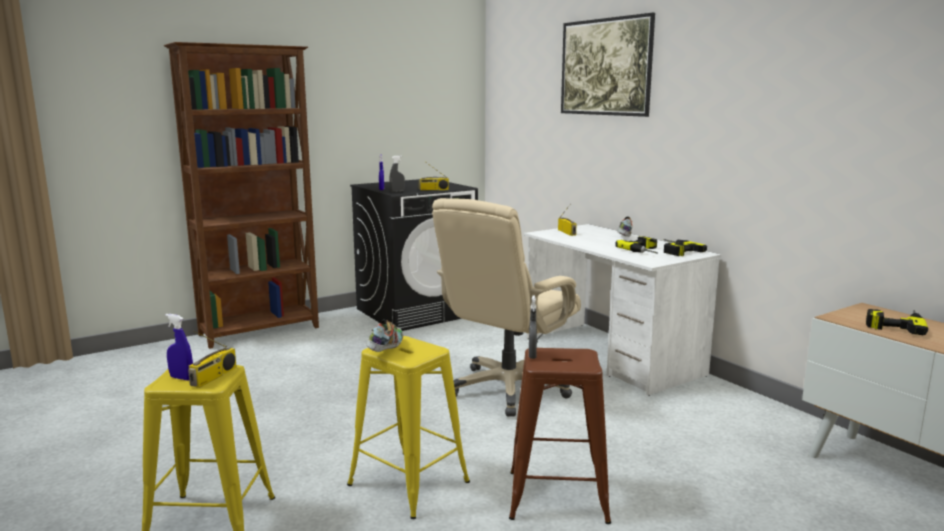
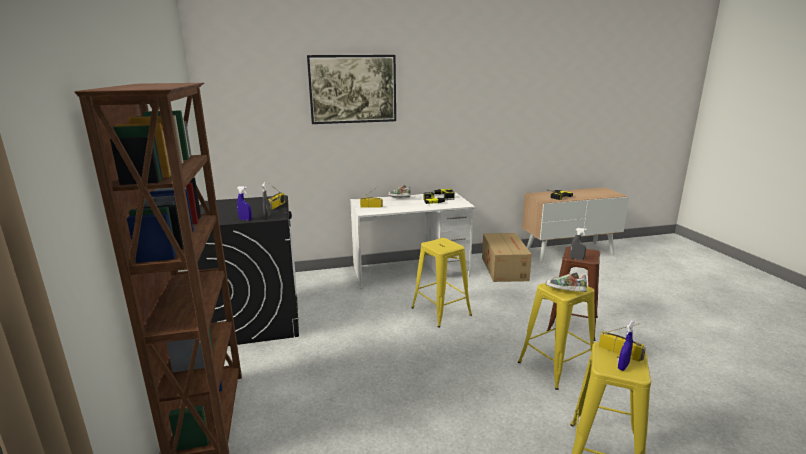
camera: 70 degrees left, 5 degrees up
beige office chair [432,198,581,416] -> yellow stool [411,238,472,328]
none -> cardboard box [482,233,532,282]

